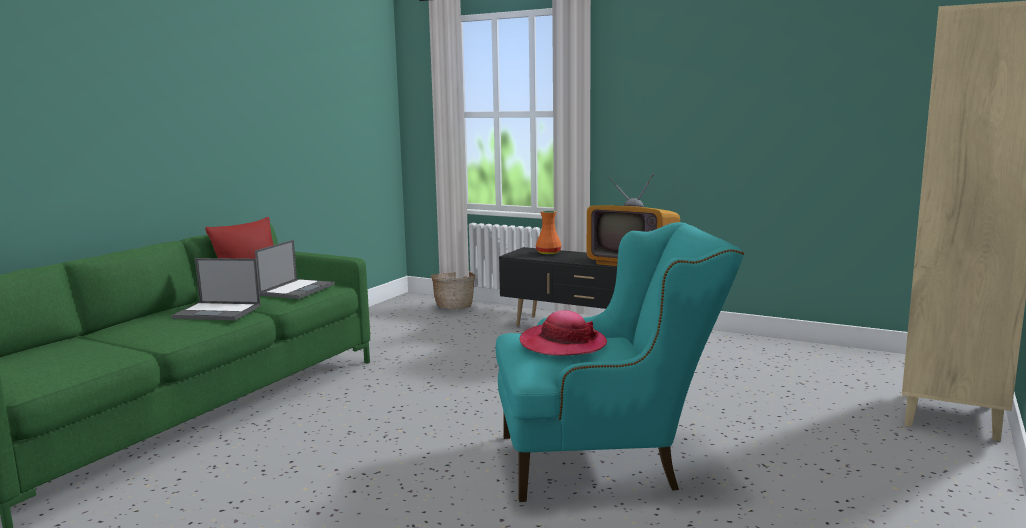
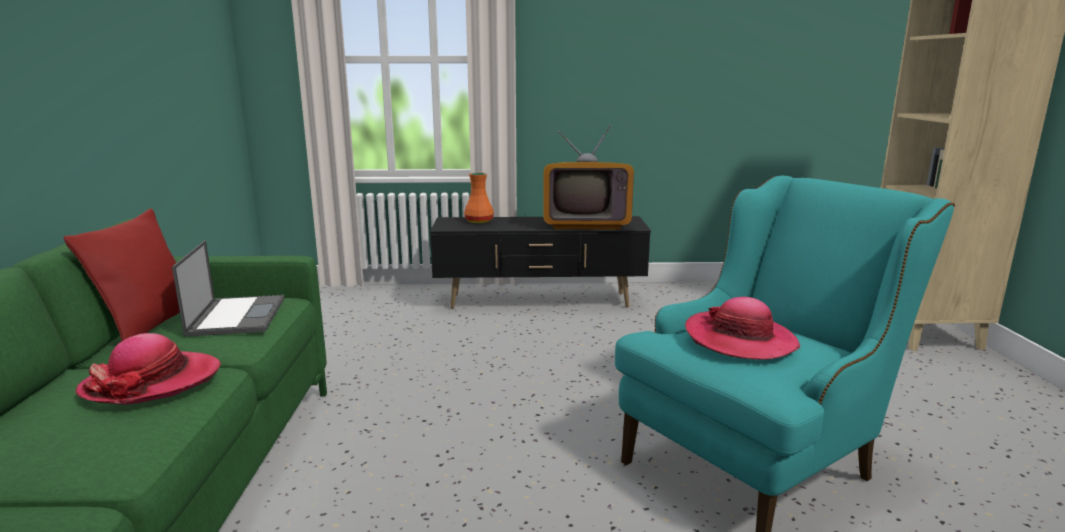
camera: 30 degrees left, 5 degrees up
laptop [171,258,261,320] -> hat [76,333,221,404]
basket [431,271,475,309] -> none

